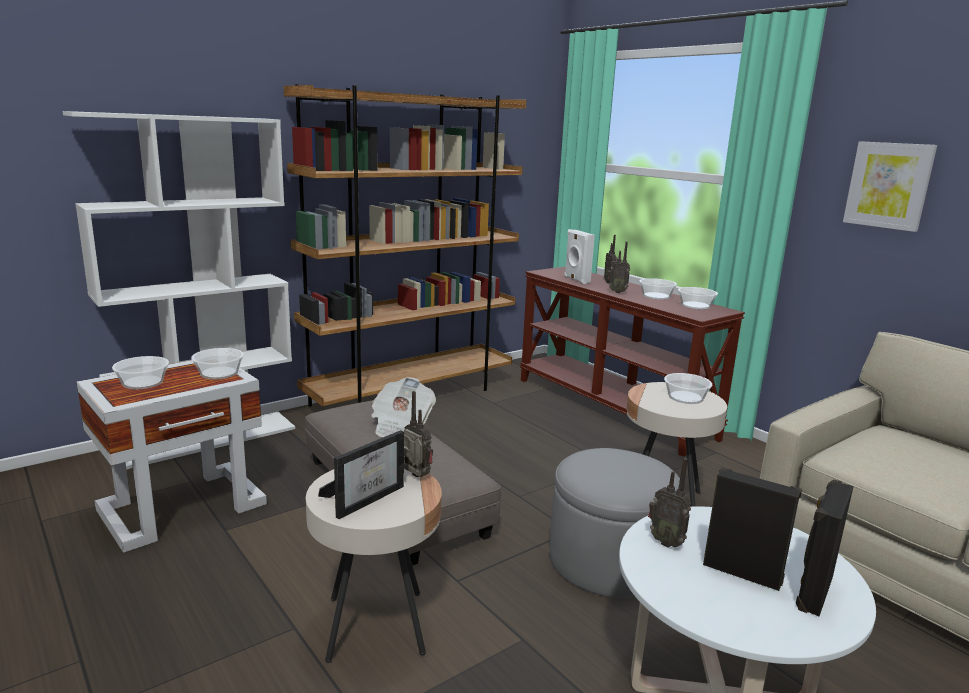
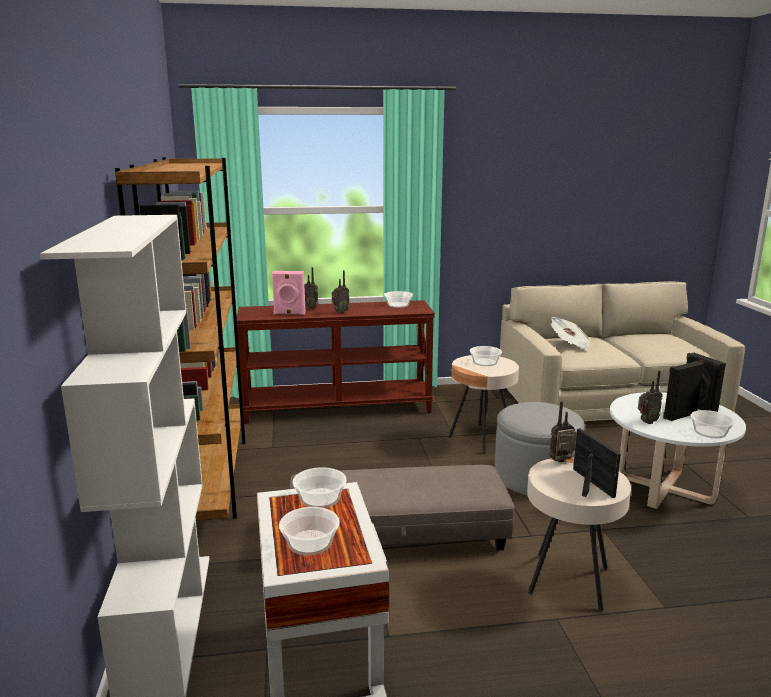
camera: 60 degrees left, 0 degrees up
newspaper [371,377,436,437] -> newspaper moved to [551,317,592,351]
white speaker [564,229,595,284] -> pink speaker [272,271,306,315]
bowl [639,278,677,299] -> bowl moved to [691,410,735,438]
picture [843,141,937,232] -> none

